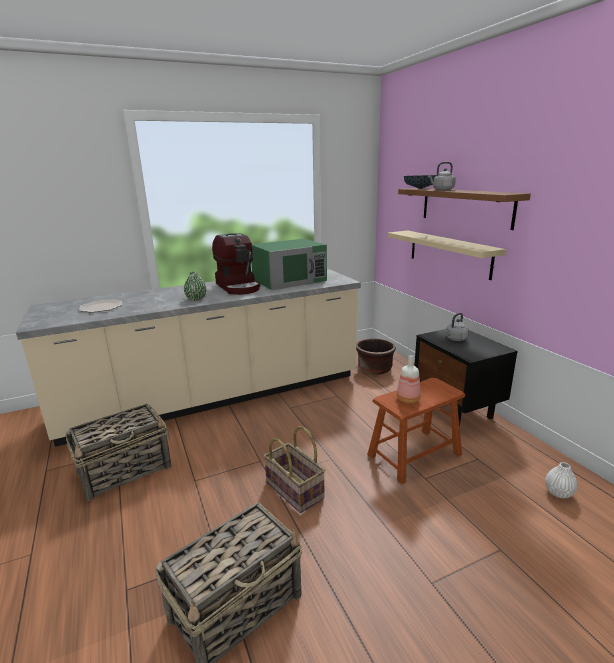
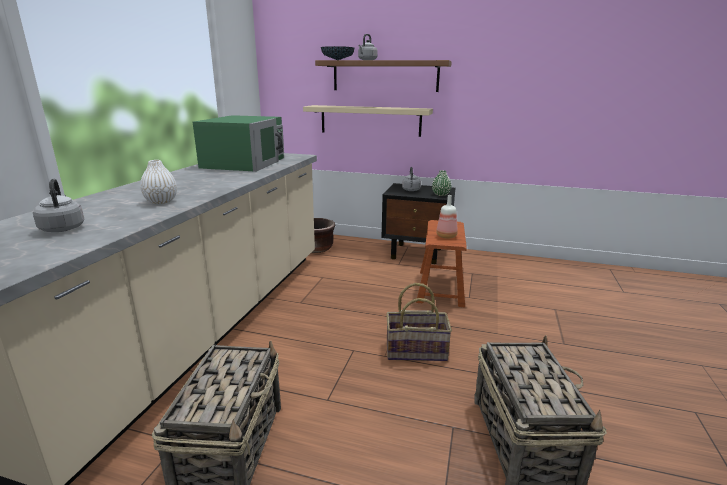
camera: 50 degrees left, 0 degrees up
plate [79,299,122,313] -> grey kettle [33,178,84,232]
green vase [184,272,206,300] -> green vase moved to [432,170,452,196]
coffee machine [212,233,260,295] -> none
white vase [545,462,577,498] -> white vase moved to [140,160,177,204]

